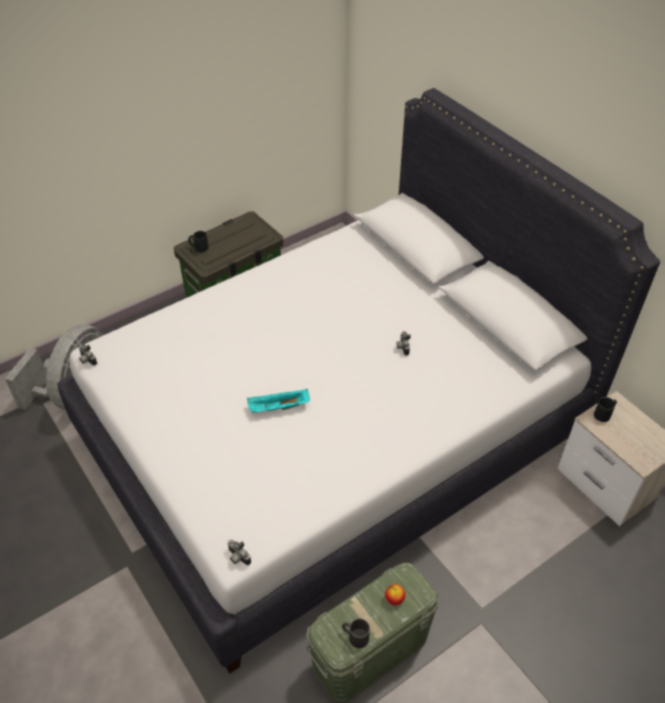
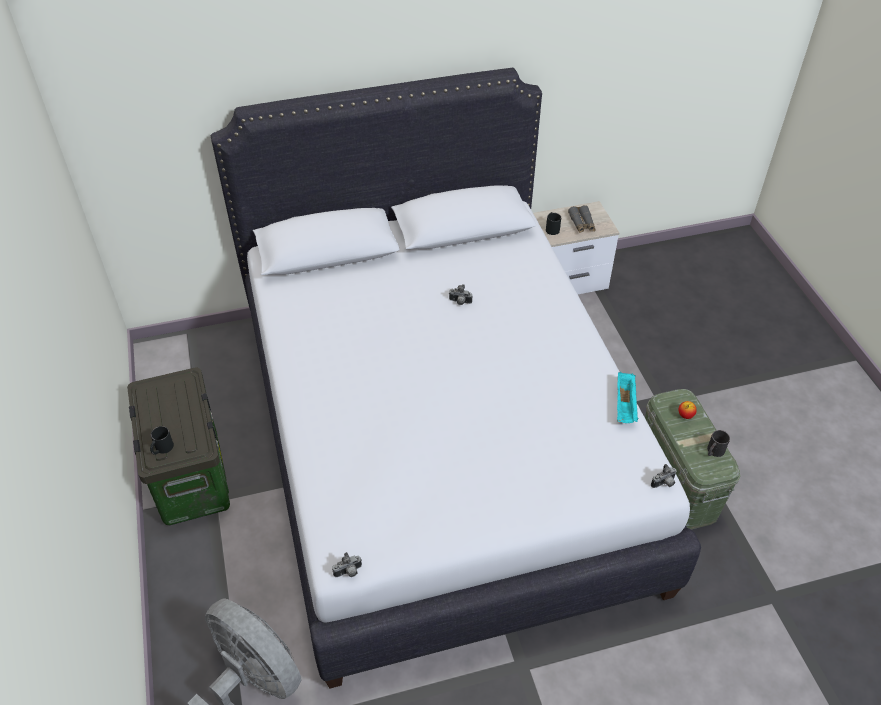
camera: 70 degrees left, 0 degrees up
turquoise tray [247,389,310,413] -> turquoise tray moved to [617,372,638,423]
none -> grey binoculars [568,205,595,233]

